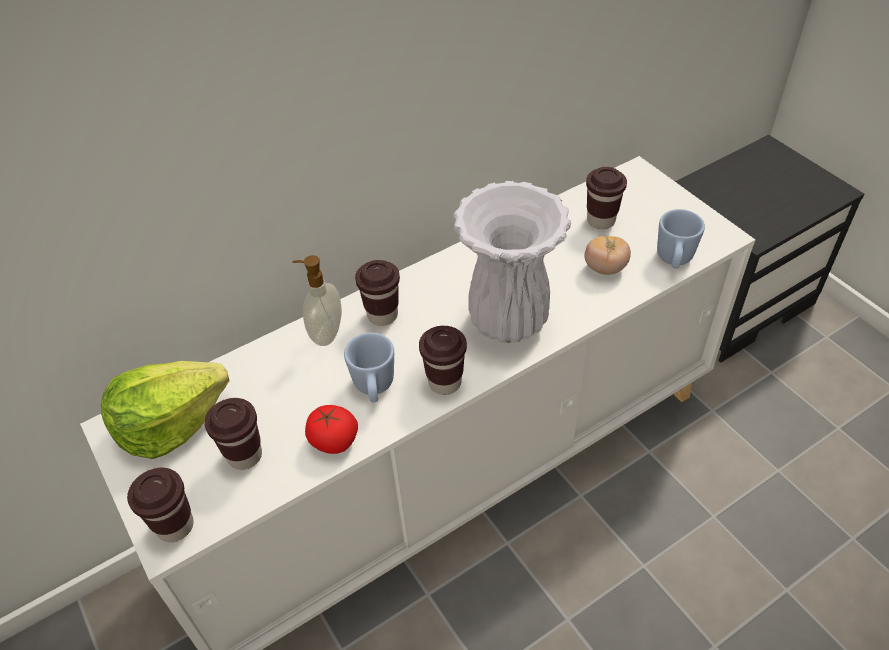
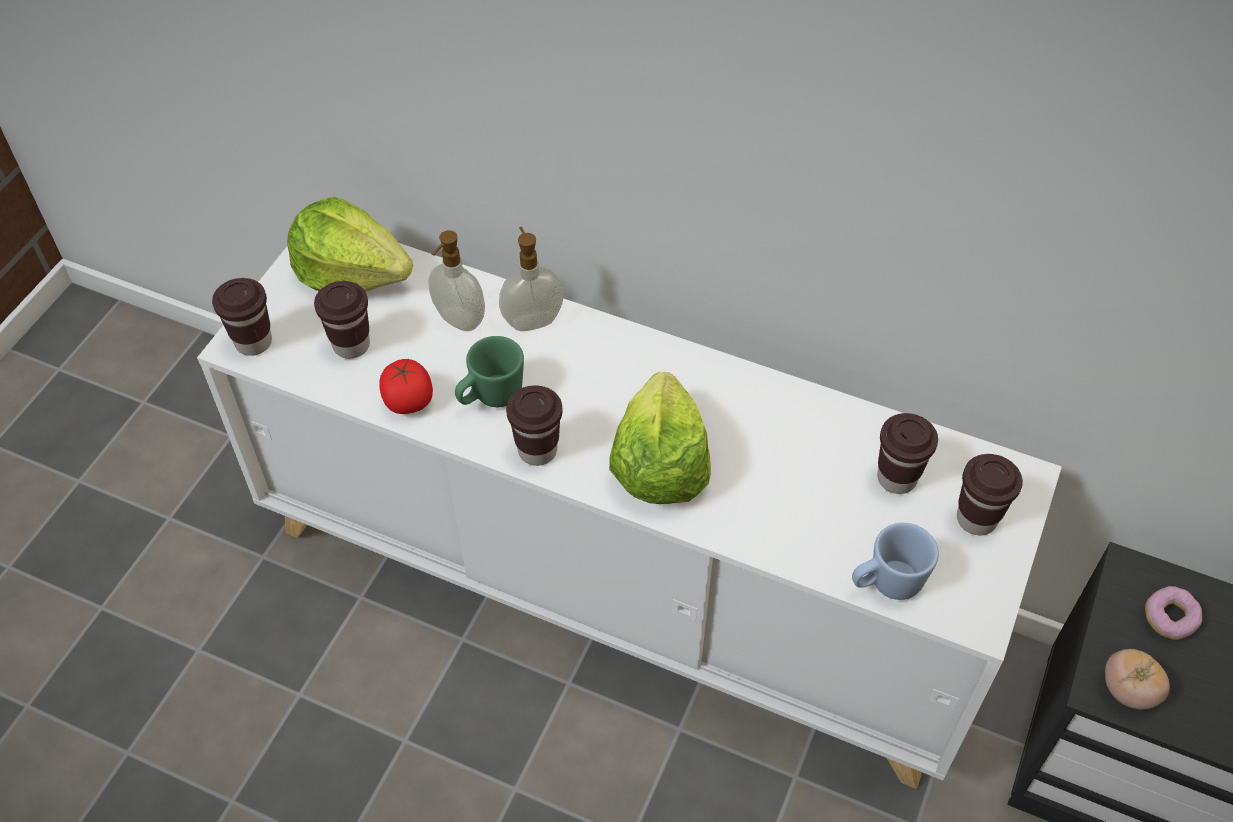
camera: 55 degrees right, 5 degrees up
blue mug [344,333,394,402] -> green mug [455,336,524,407]
brown cup [355,260,400,326] -> brown cup moved to [957,454,1023,535]
white vase [453,181,571,343] -> lettuce [609,372,711,504]
tomato [584,236,631,275] -> tomato moved to [1105,649,1170,710]
none -> soap dispenser [428,230,485,331]
none -> donut [1145,586,1202,640]

